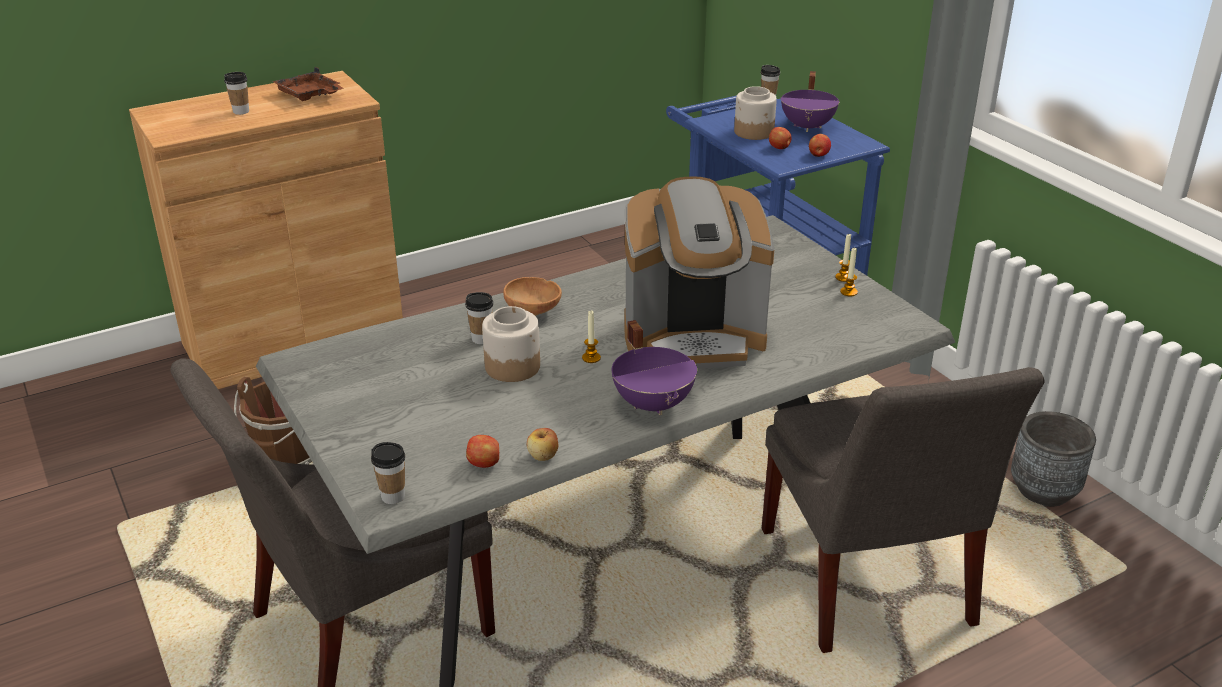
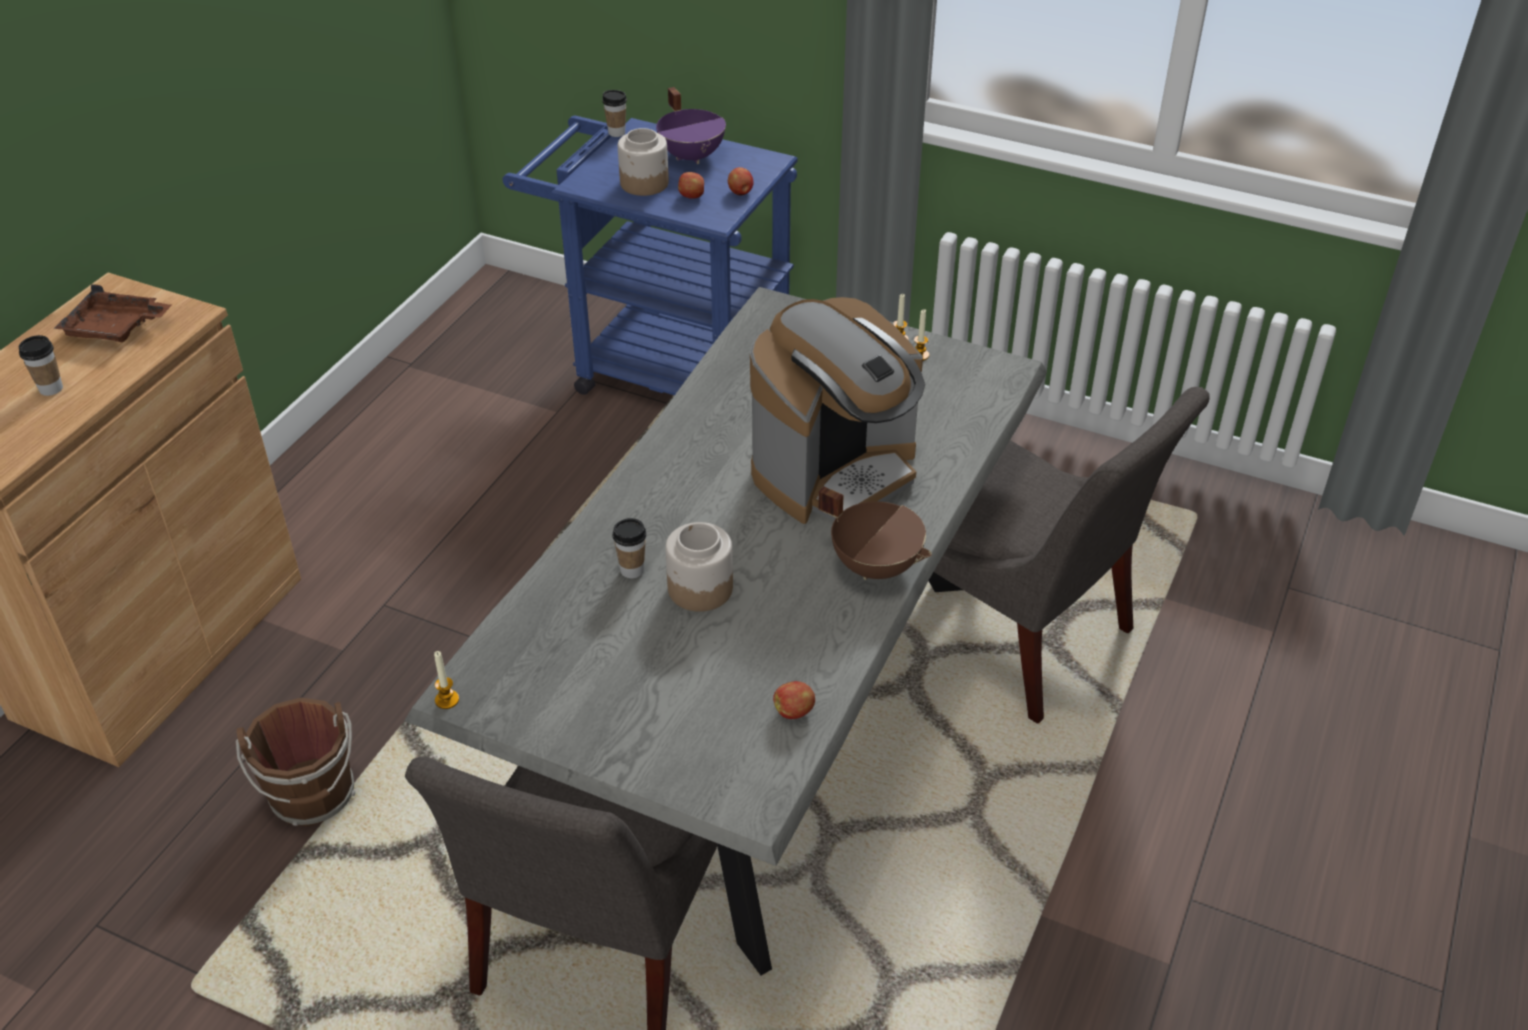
camera: 35 degrees left, 10 degrees up
cup [371,442,406,504] -> none
brown bowl [503,277,562,316] -> none
apple [527,428,559,461] -> none
candle [582,311,601,363] -> candle moved to [434,651,459,709]
purple cooking pot [612,320,697,415] -> brown cooking pot [818,487,932,580]
grey planter [1011,411,1096,507] -> none

